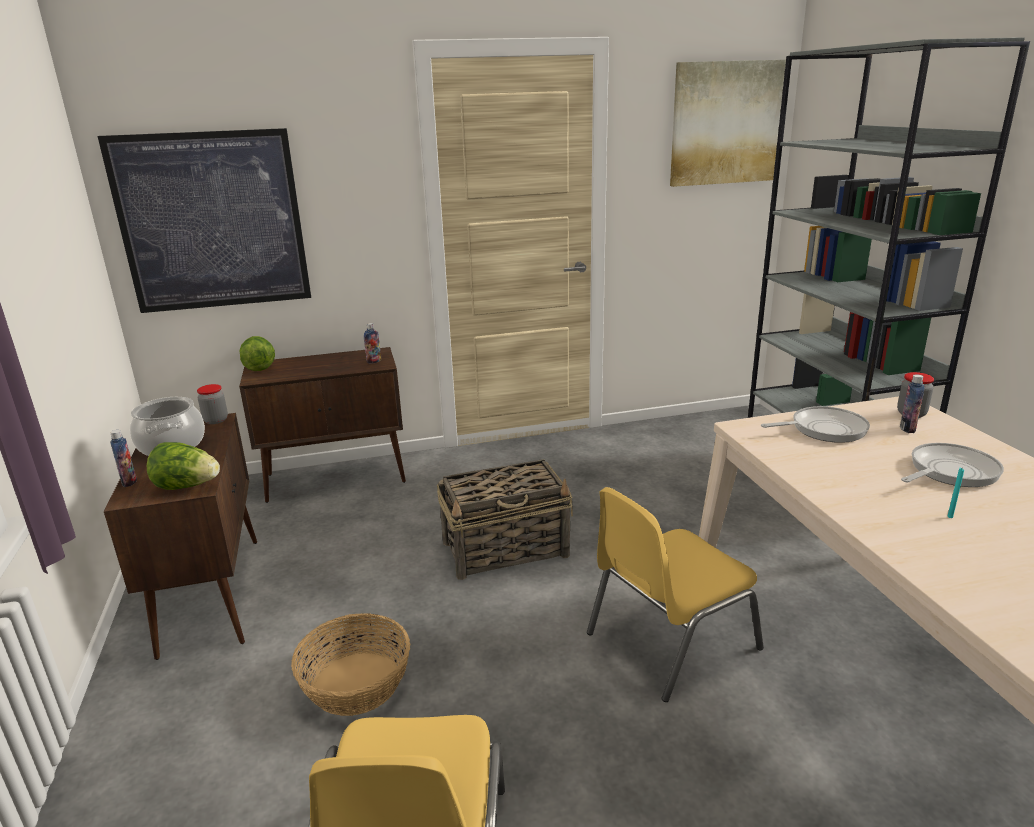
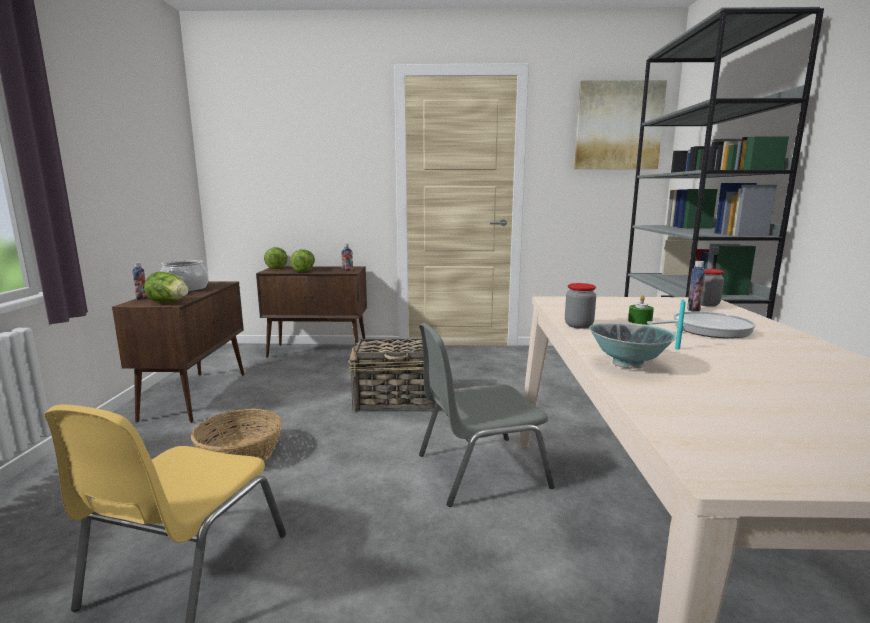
camera: 15 degrees right, 10 degrees down
picture [98,128,311,313] -> none
jar [197,384,228,424] -> jar moved to [565,283,596,329]
yellow chair [587,487,764,702] -> grey chair [419,323,555,507]
frying pan [761,406,870,443] -> none
none -> lettuce [290,249,315,272]
none -> bowl [589,323,676,368]
none -> green candle [628,295,654,325]

